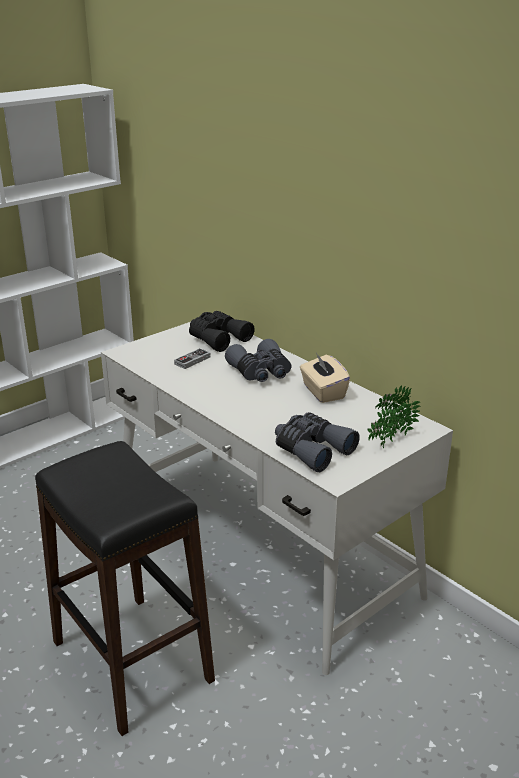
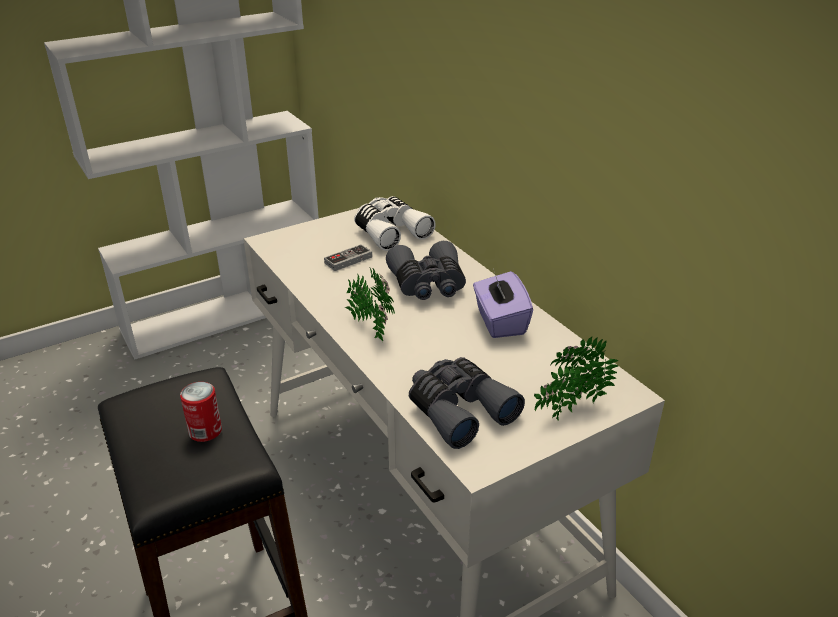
camera: 10 degrees right, 5 degrees up
black binoculars [189,311,255,352] -> white binoculars [354,196,436,251]
beige tissue box [300,353,350,403] -> purple tissue box [473,269,533,338]
none -> can [180,382,222,442]
none -> potted plant [345,268,395,342]

